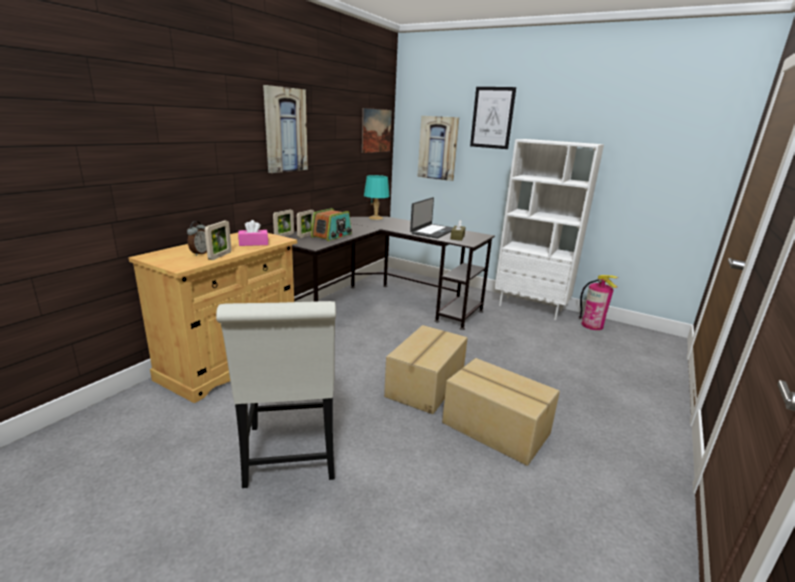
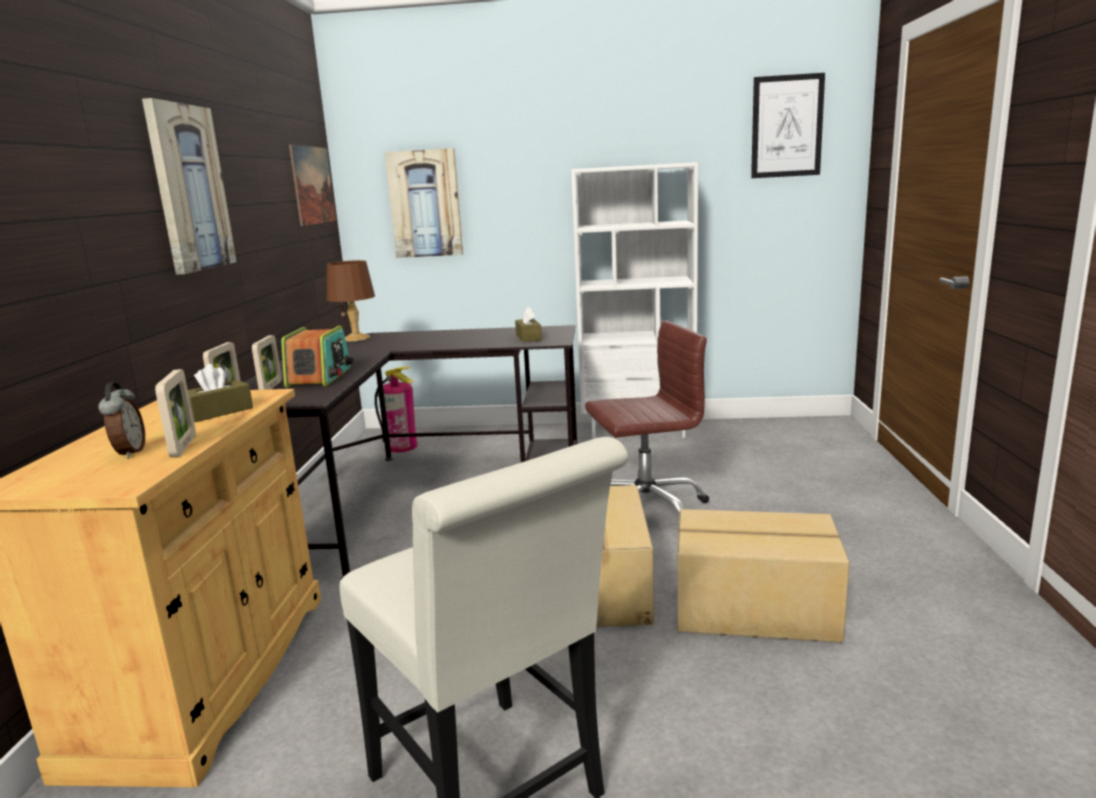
camera: 25 degrees left, 5 degrees down
pink tissue box [238,220,268,246] -> brown tissue box [188,364,253,422]
turquoise table lamp [364,175,390,220] -> brown table lamp [327,260,375,341]
laptop [410,197,453,239] -> none
picture [470,87,516,149] -> picture moved to [751,73,825,178]
fire extinguisher [579,275,619,330] -> fire extinguisher moved to [375,367,417,452]
none -> brown office chair [585,320,709,514]

